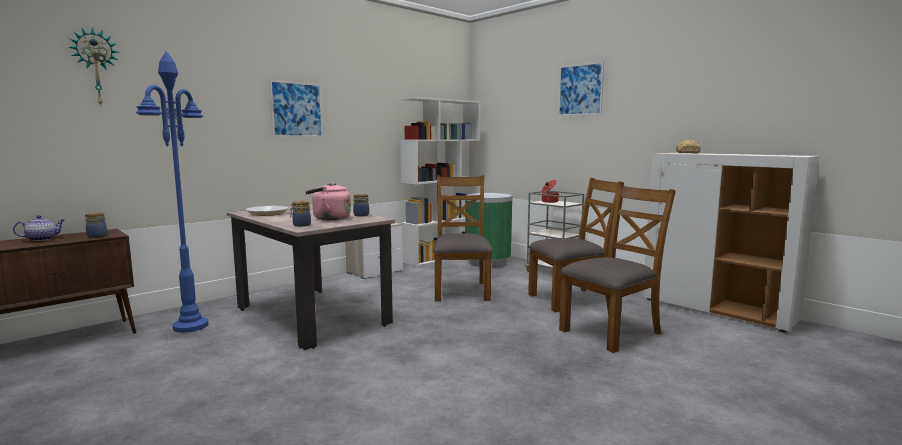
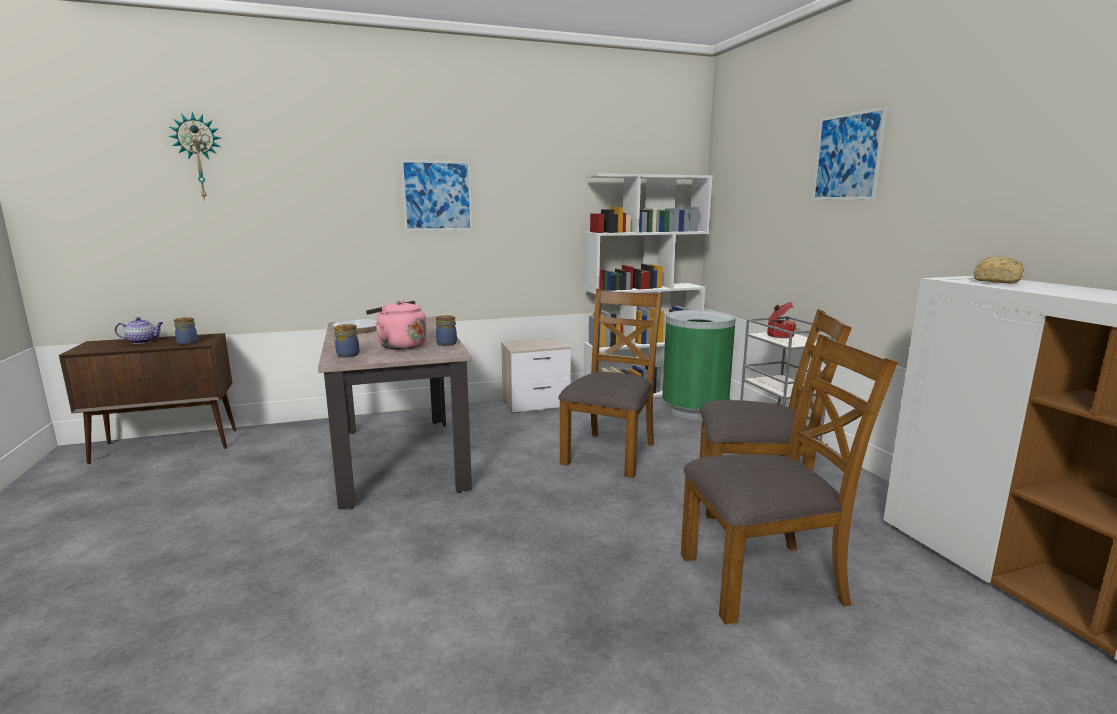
camera: 25 degrees right, 5 degrees up
blue floor lamp [136,51,208,333] -> none

